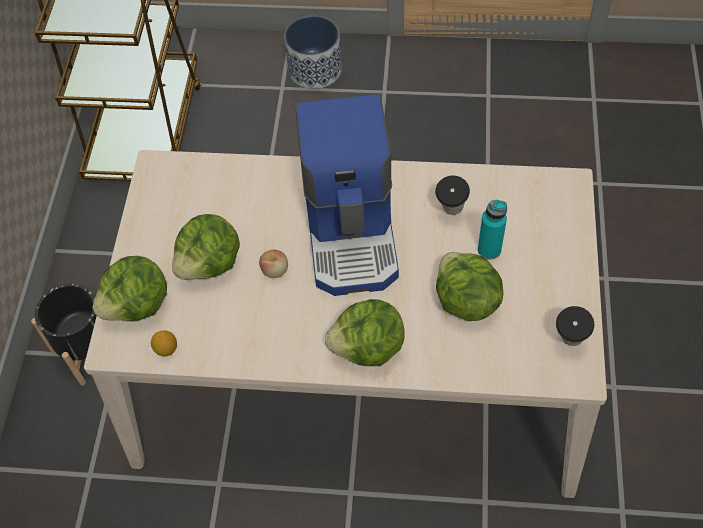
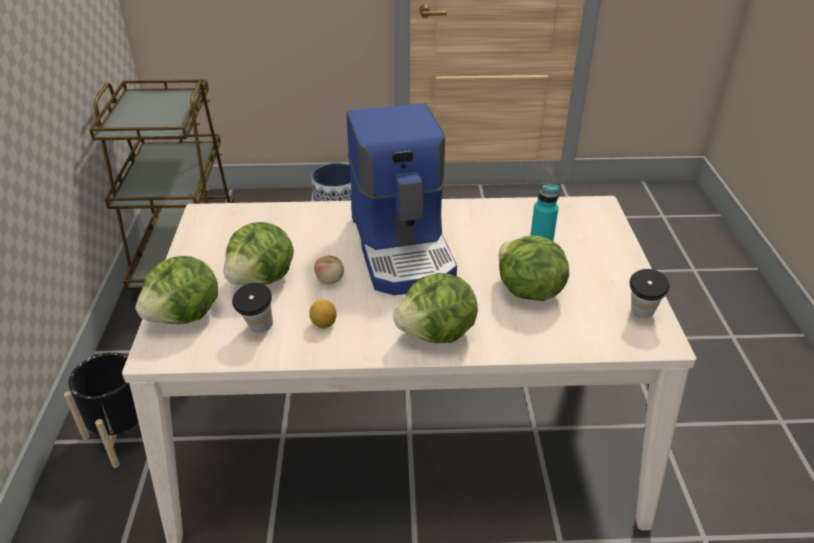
camera: 10 degrees left, 20 degrees down
lemon [151,330,177,357] -> lemon moved to [309,300,336,329]
cup [435,176,470,215] -> cup moved to [232,283,273,333]

